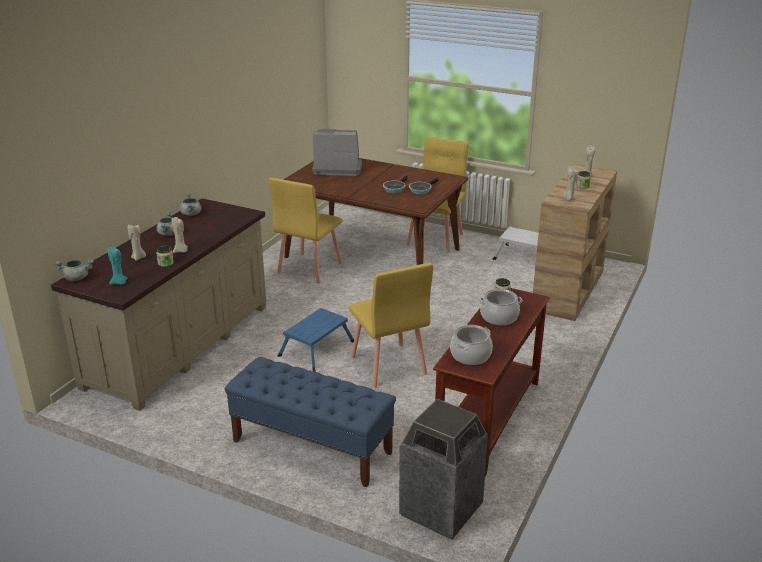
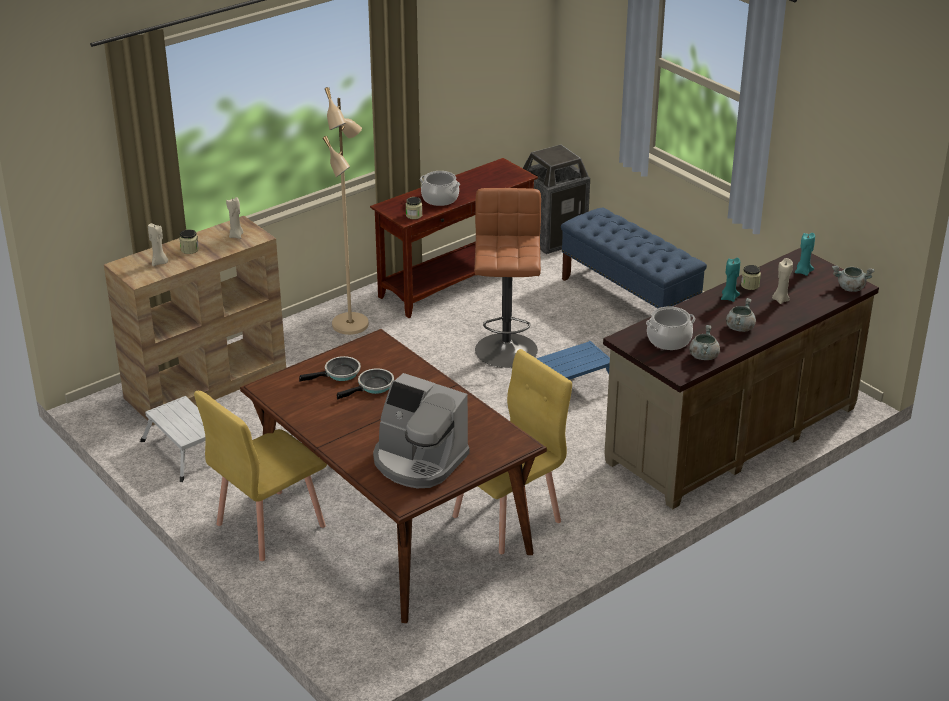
camera: 155 degrees left, 5 degrees up
beige candle [171,217,188,253] -> turquoise candle [721,258,740,302]
yellow chair [349,263,433,388] -> brown stool [474,188,541,368]
cooking pot [450,325,493,365] -> cooking pot moved to [646,306,695,350]
none -> beige floor lamp [323,87,369,335]

